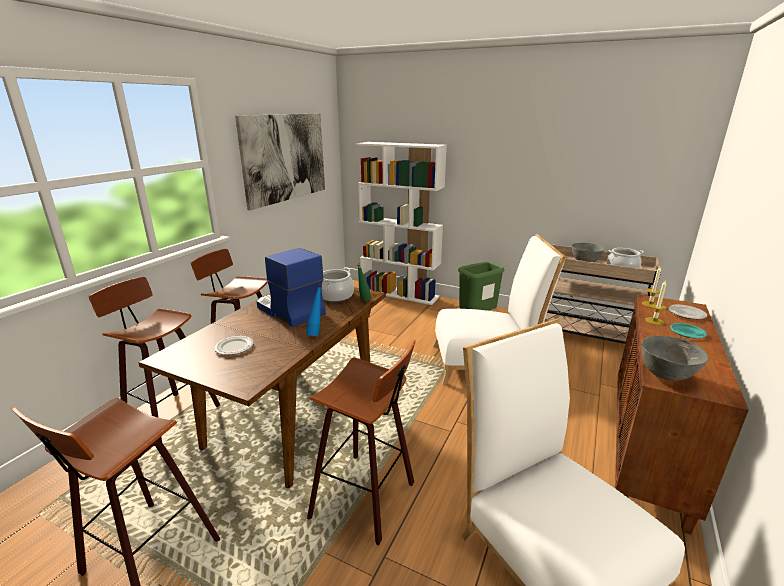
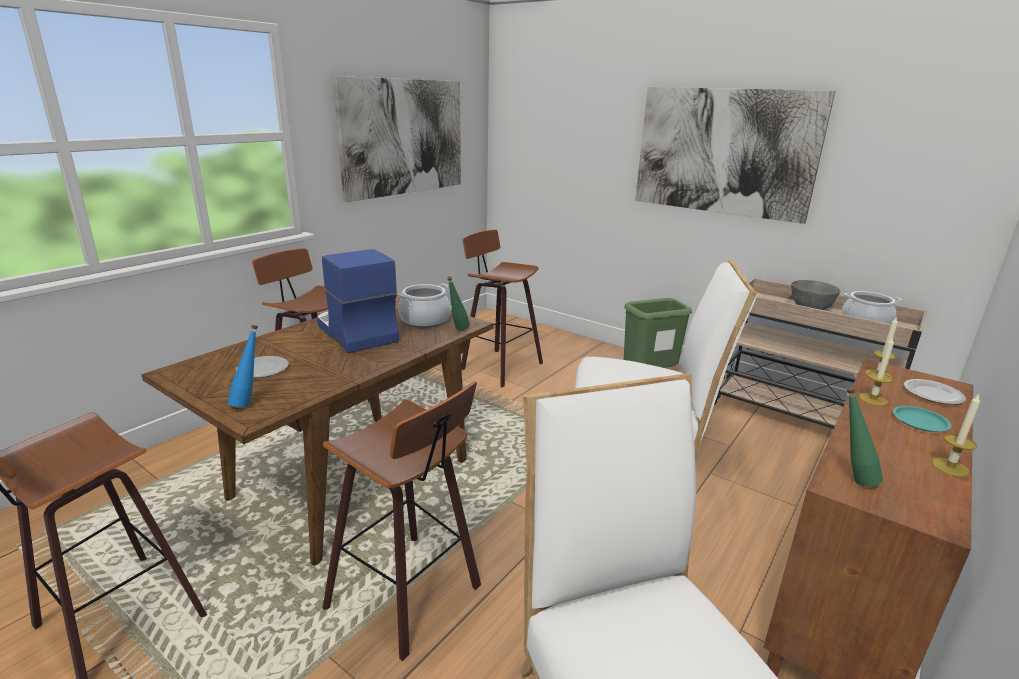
camera: 10 degrees right, 0 degrees up
stool [89,277,220,442] -> stool moved to [461,230,543,387]
blue bottle [306,283,322,336] -> blue bottle moved to [228,325,258,407]
white bookcase [357,142,447,305] -> none
grey bowl [642,336,708,381] -> green bottle [847,387,883,487]
none -> picture [635,87,835,224]
none -> candle [932,394,980,477]

